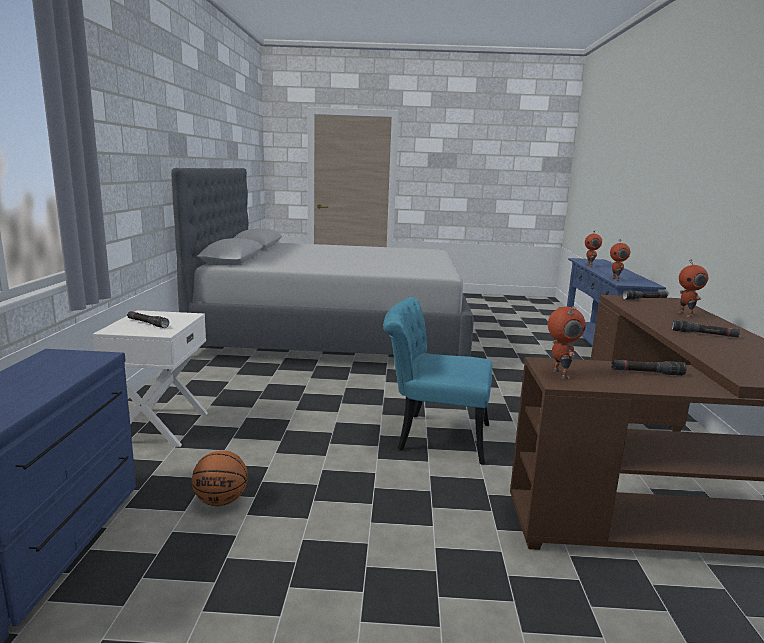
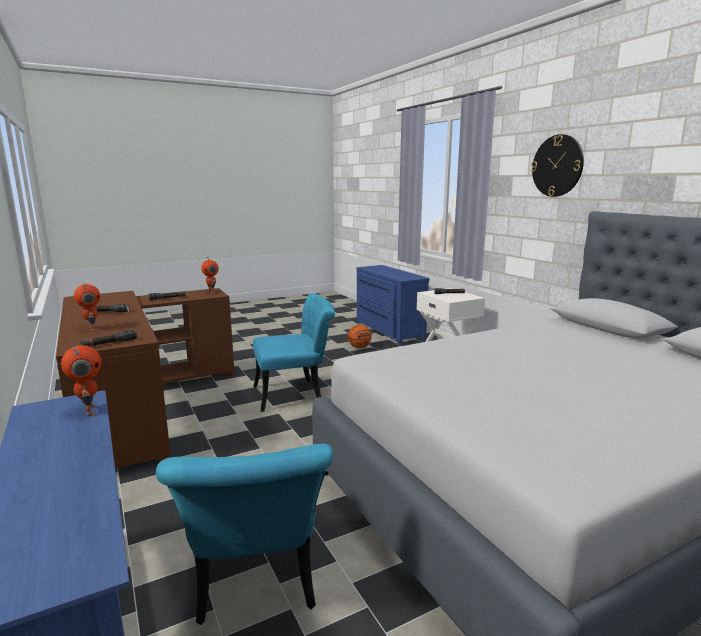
camera: 150 degrees right, 0 degrees up
toy robot [585,231,602,267] -> none
none -> turquoise chair [156,443,333,625]
none -> wall clock [531,134,584,197]

